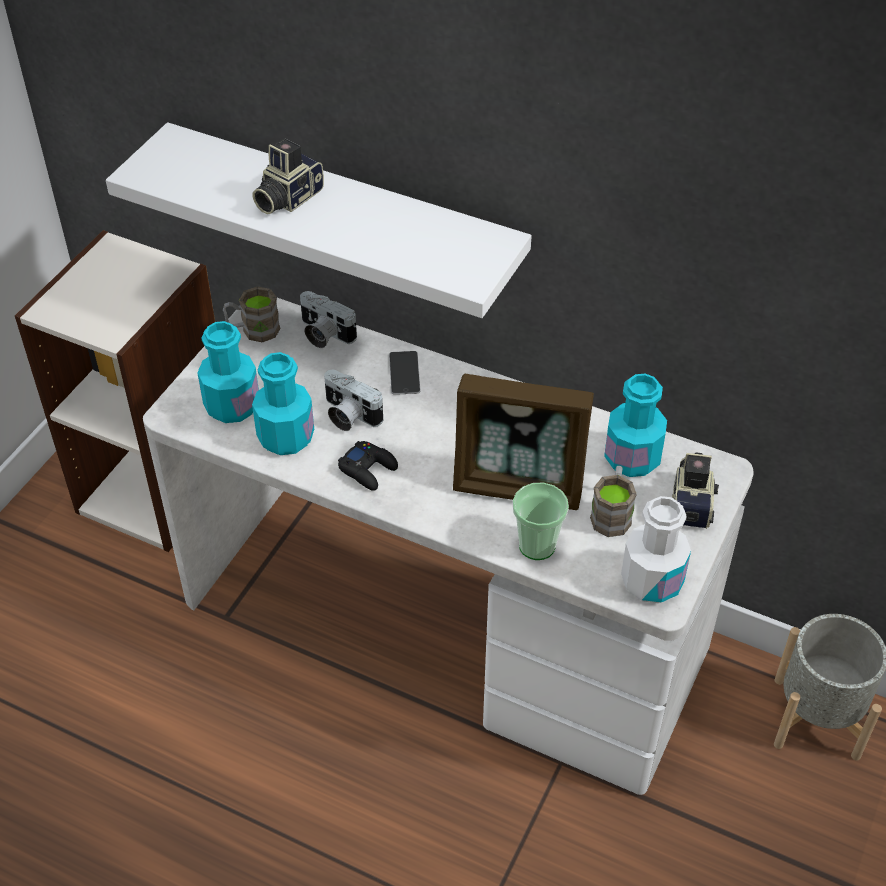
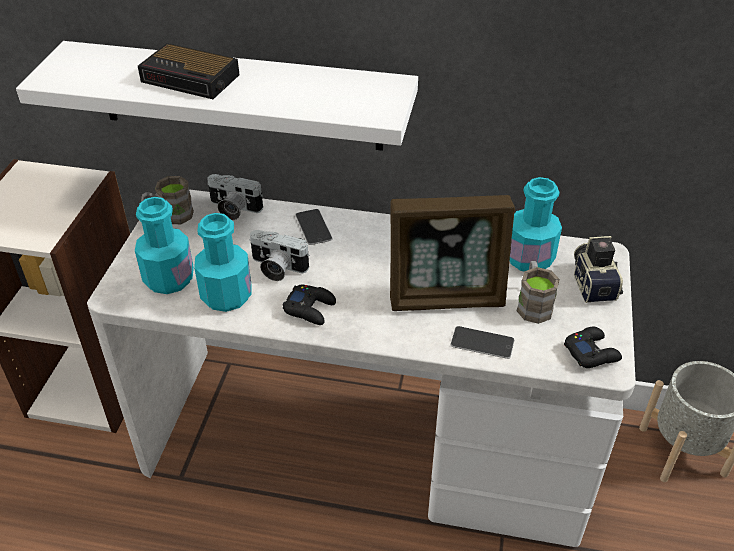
camera: 15 degrees left, 5 degrees down
camera [252,139,324,214] -> alarm clock [138,43,239,99]
cup [513,482,569,560] -> phone [450,326,514,359]
white bottle [621,496,691,603] -> black game controller [564,327,622,368]

